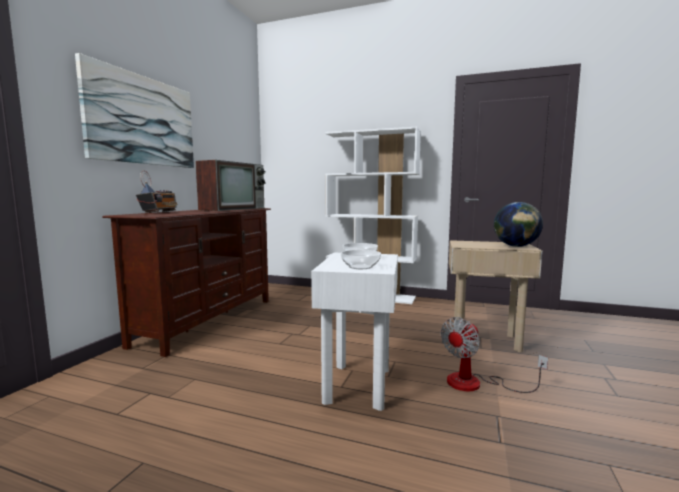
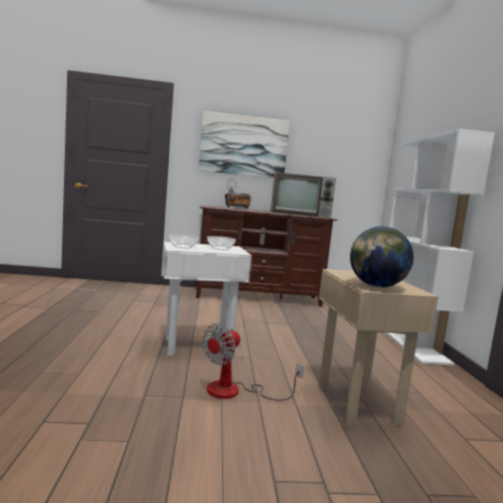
camera: 65 degrees right, 0 degrees up
fan [441,317,548,393] -> fan turned 75 degrees counterclockwise [202,324,304,401]

